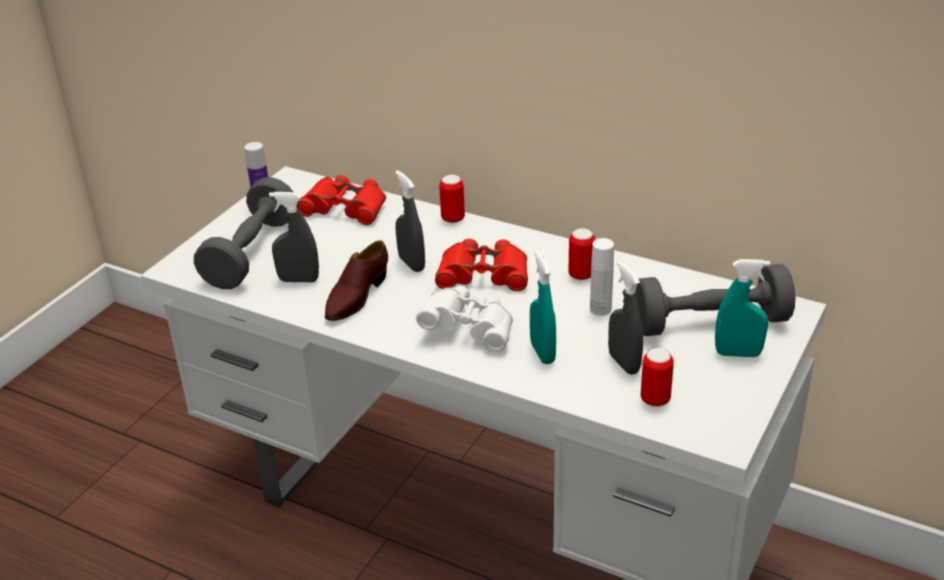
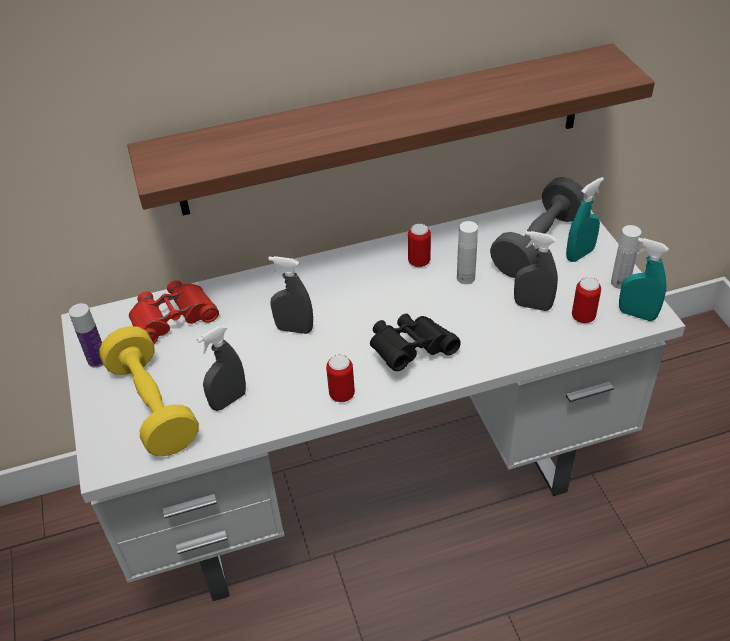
camera: 45 degrees left, 10 degrees up
grey dumbbell [194,177,298,289] -> yellow dumbbell [99,326,199,456]
brown shoe [325,240,388,321] -> none
white binoculars [416,286,513,351] -> black binoculars [370,314,461,371]
red binoculars [435,239,528,291] -> none
can [439,175,465,223] -> can moved to [326,355,355,402]
turquoise spray bottle [530,251,556,364] -> turquoise spray bottle moved to [619,238,669,321]
none -> shelf [127,43,655,215]
none -> white bottle [611,225,641,289]

